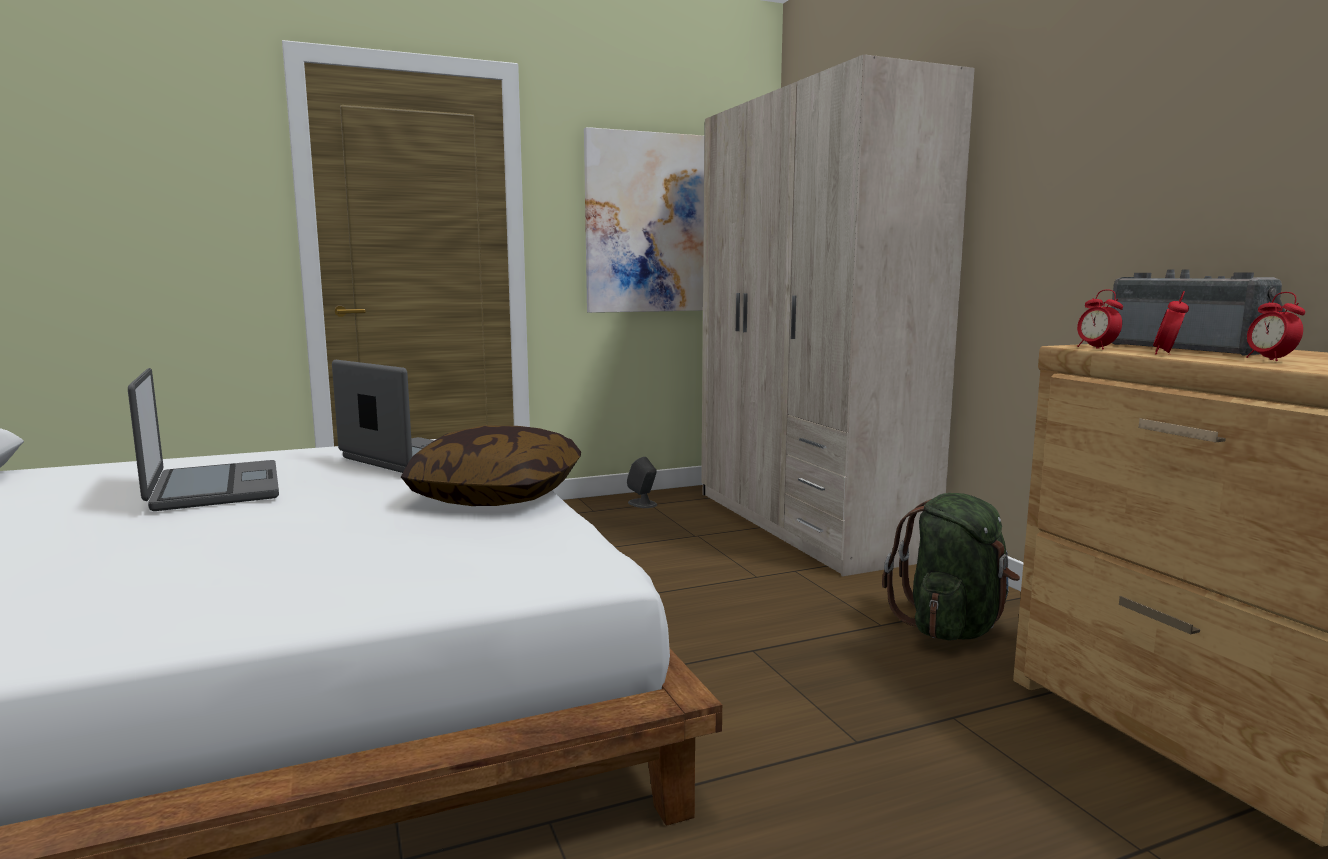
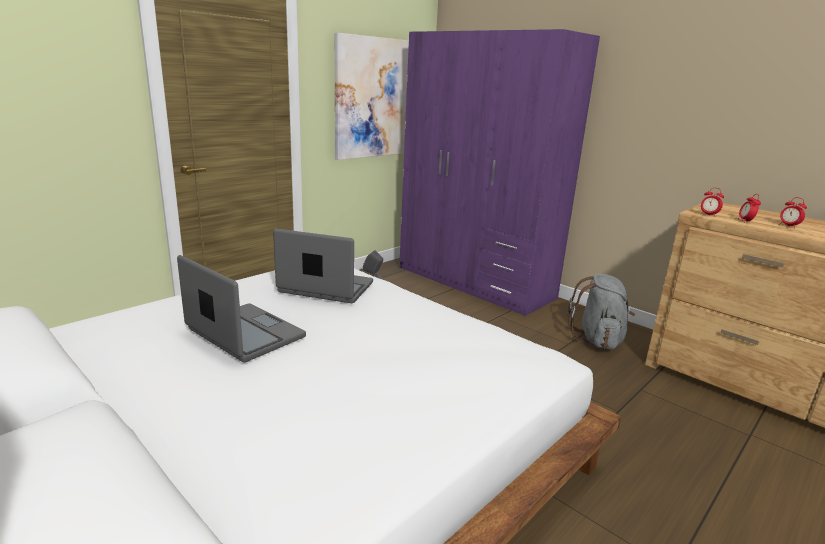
camera: 25 degrees left, 10 degrees up
pillow [401,426,581,506] -> none
beige wardrobe [701,54,975,576] -> purple wardrobe [400,29,600,316]
green backpack [882,493,1020,641] -> grey backpack [568,274,635,349]
radio [1111,269,1285,356] -> none

